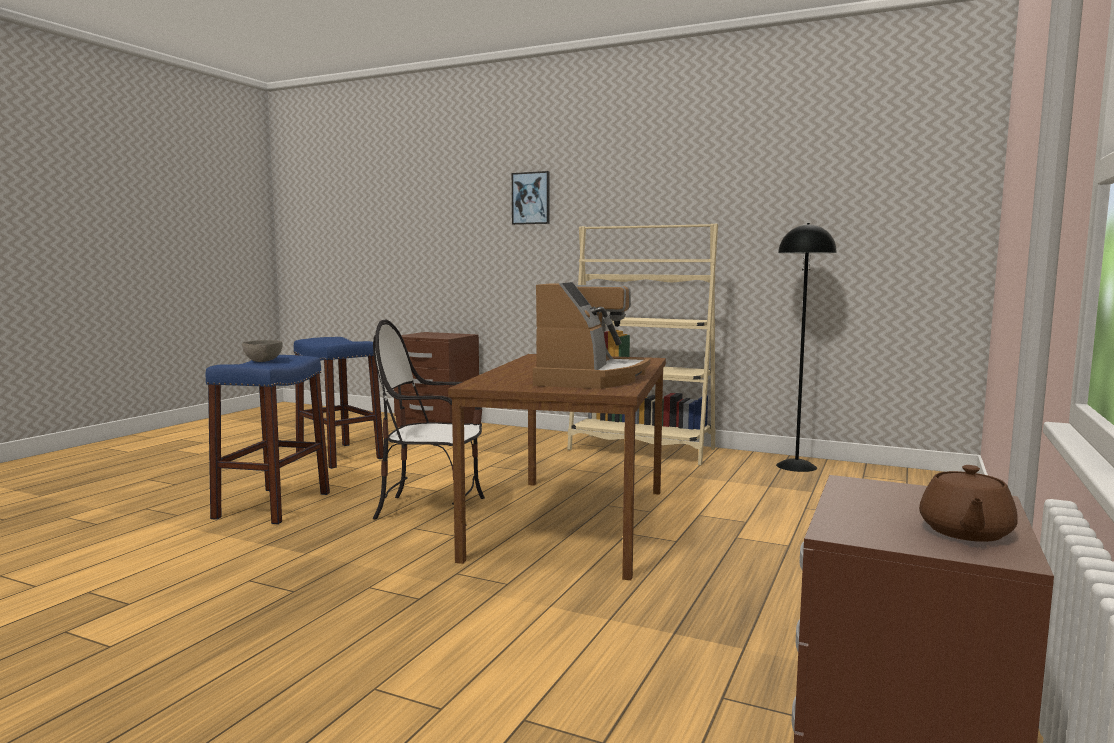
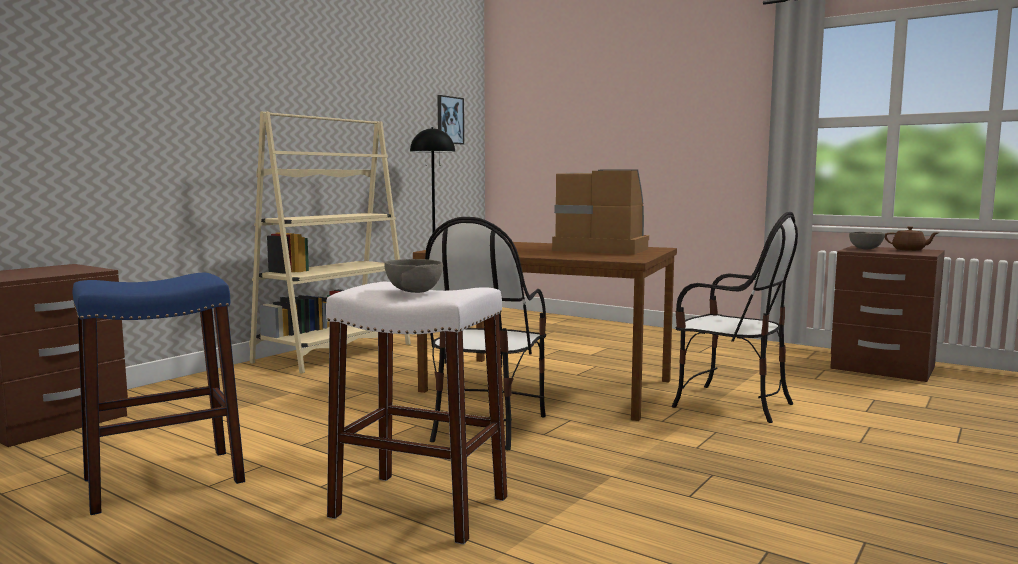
camera: 80 degrees left, 0 degrees up
blue stool [205,355,330,524] -> white stool [326,282,507,545]
picture [512,171,550,225] -> picture moved to [437,95,464,144]
none -> chair [671,212,798,423]
none -> grey bowl [849,232,885,249]

